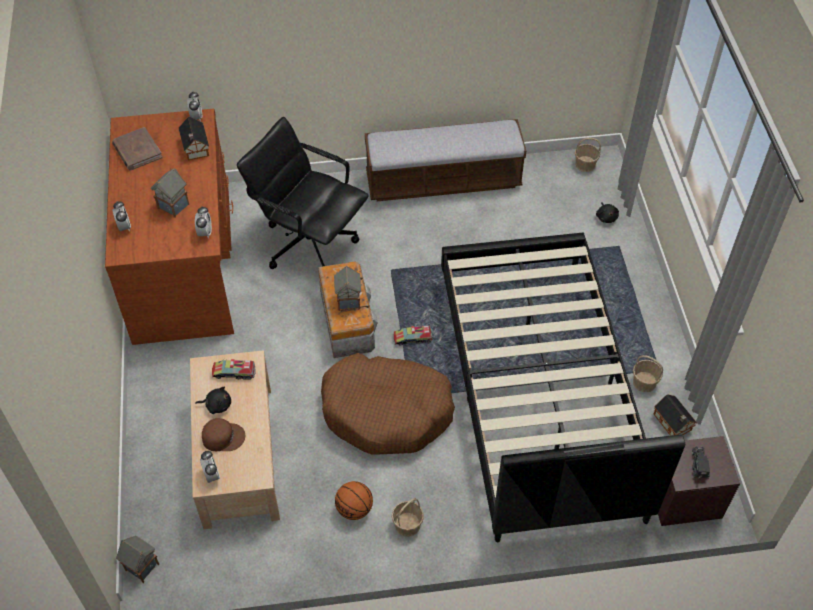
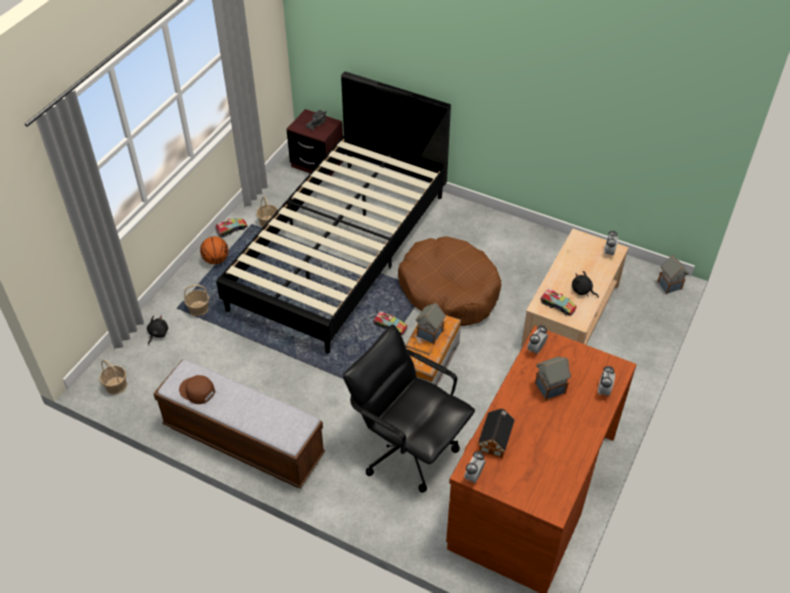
camera: 145 degrees left, 5 degrees down
brown book [112,127,163,171] -> none
brown cap [202,418,245,451] -> brown cap moved to [179,375,215,404]
black office chair [237,117,369,269] -> black office chair turned 150 degrees clockwise [343,324,475,493]
basketball [335,481,373,520] -> basketball moved to [200,236,229,264]
basket [391,498,424,537] -> basket moved to [184,284,209,317]
toy house [654,394,697,436] -> none
none -> toy truck [215,218,247,237]

